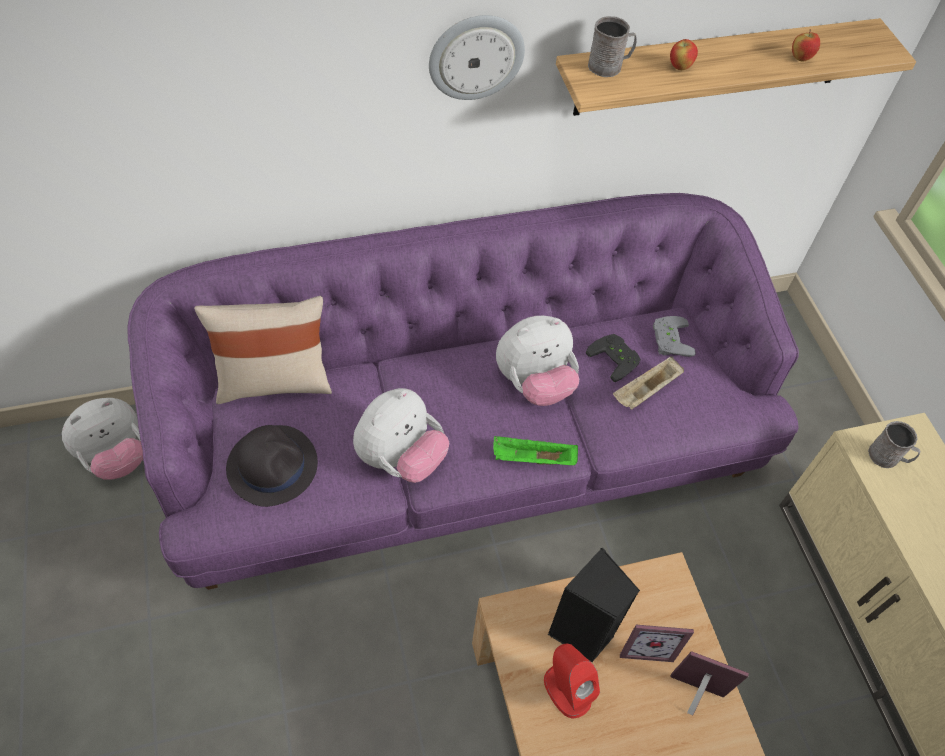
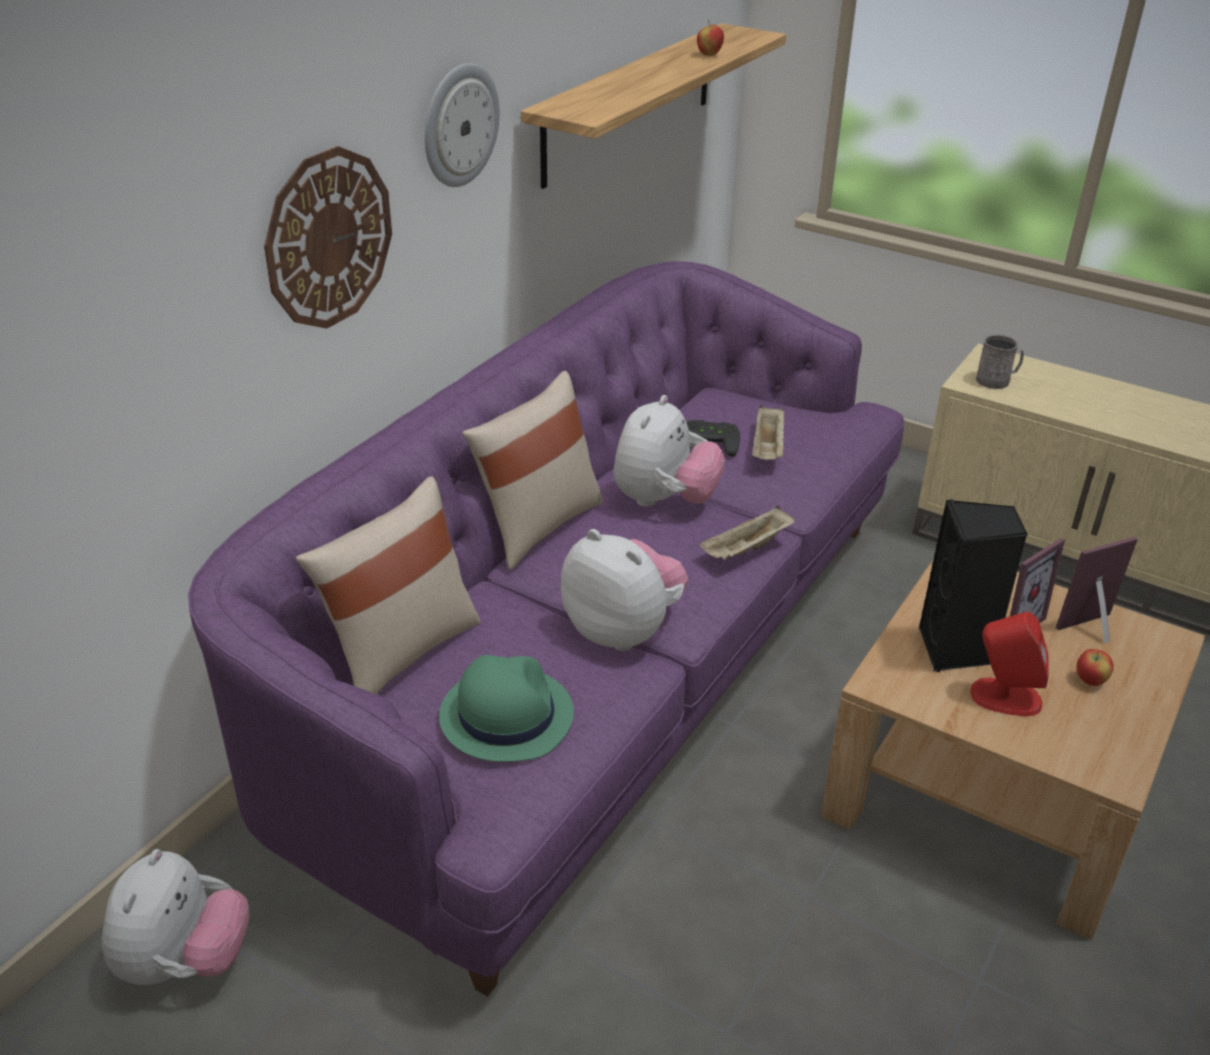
camera: 40 degrees left, 20 degrees down
black hat [226,425,318,507] -> green hat [439,655,574,762]
plush toy [353,388,449,483] -> plush toy turned 45 degrees counterclockwise [561,529,688,651]
green tray [493,436,578,465] -> beige tray [699,506,795,560]
grey mug [588,16,637,77] -> none
grey game controller [653,316,696,357] -> none
apple [670,39,698,70] -> apple moved to [1076,649,1114,686]
none -> wall clock [264,146,392,329]
none -> beige pillow [462,371,603,570]

